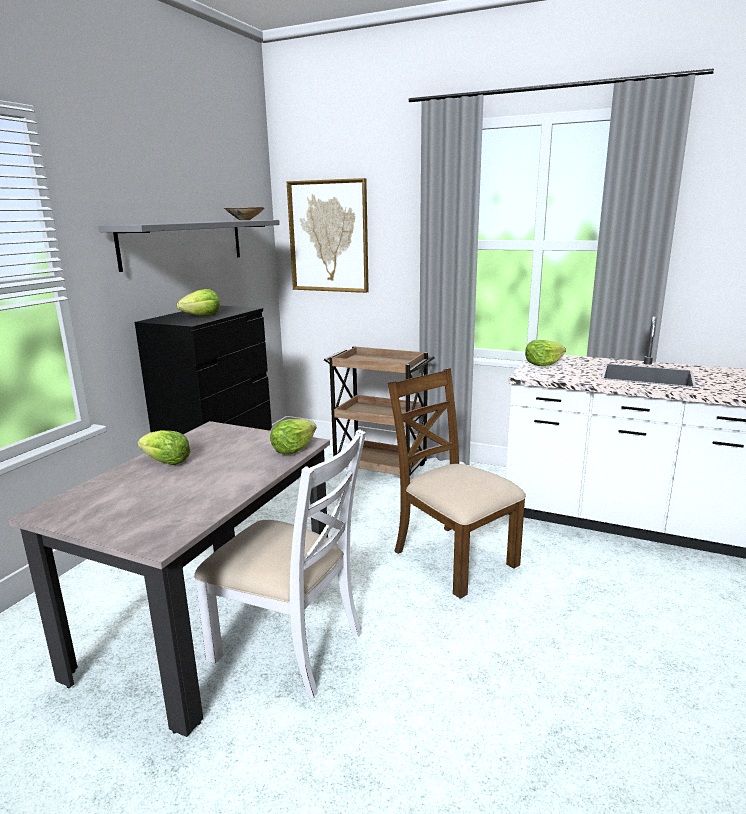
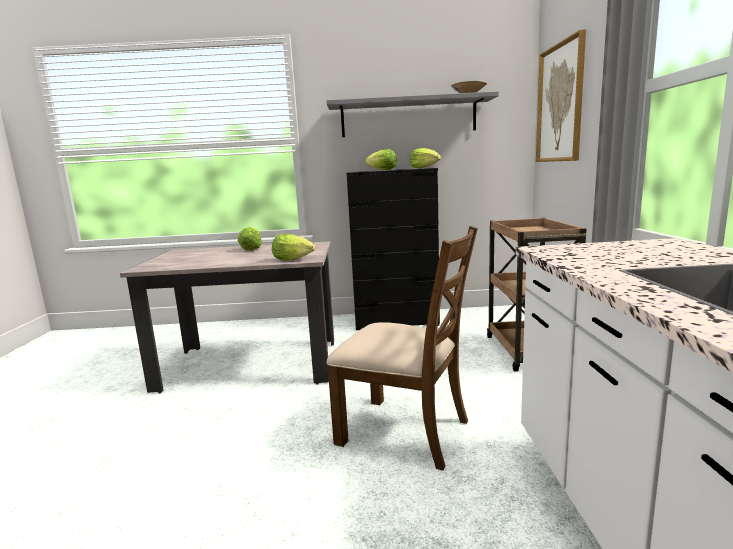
camera: 65 degrees right, 5 degrees down
white chair [194,429,366,697] -> none
brown chair [388,368,526,599] -> brown chair turned 90 degrees clockwise [326,226,478,470]
lettuce [525,340,566,366] -> lettuce moved to [410,148,441,168]

